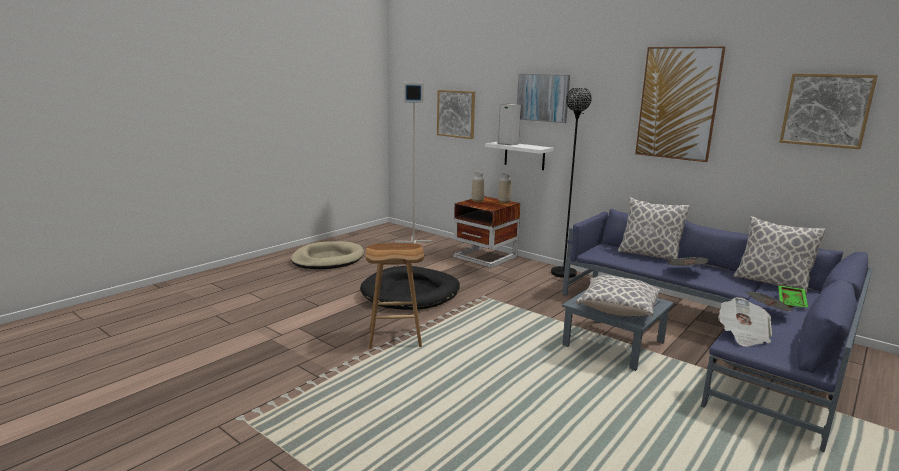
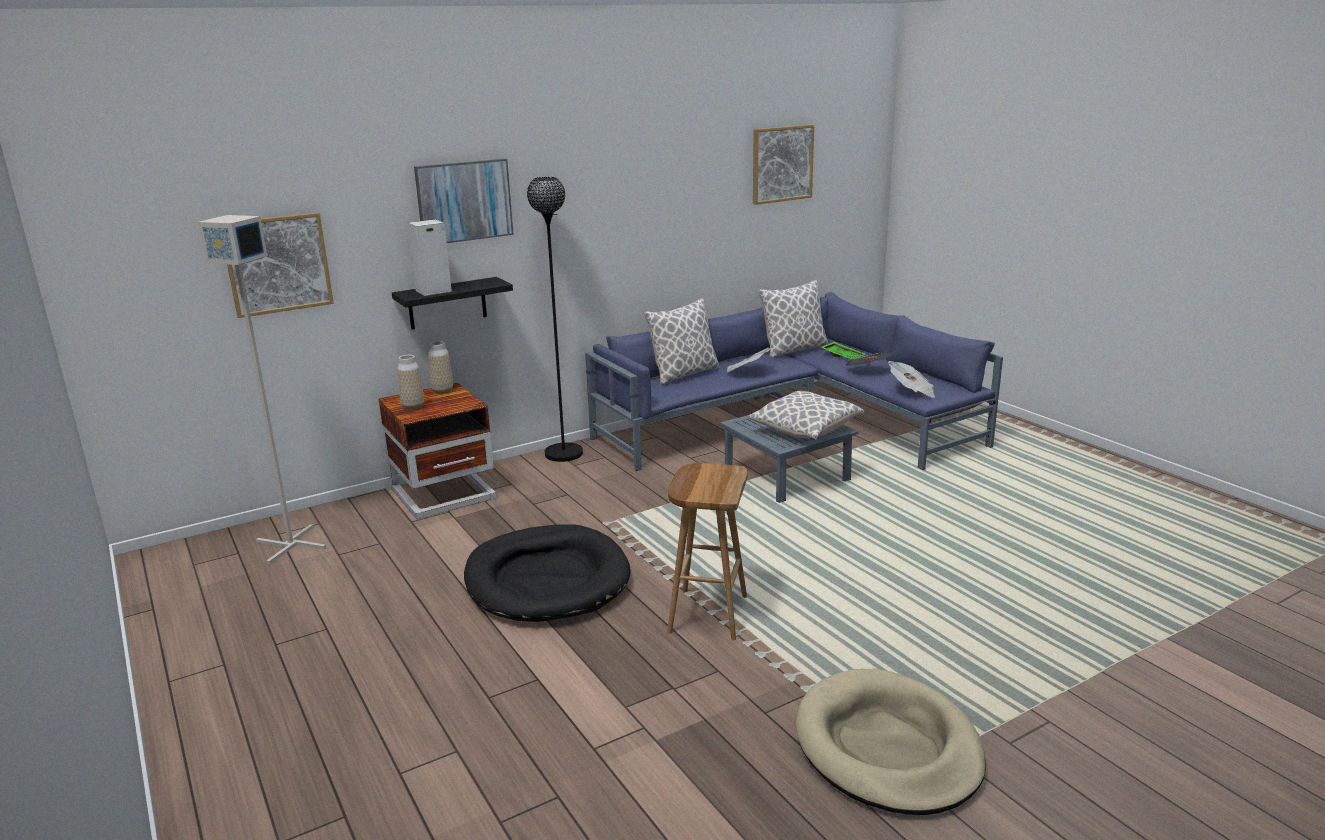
camera: 70 degrees left, 5 degrees up
beige dog bed [291,241,364,269] -> beige dog bed moved to [796,669,986,815]
white shelf [485,142,553,170] -> black shelf [392,277,513,329]
picture [635,46,726,162] -> none

